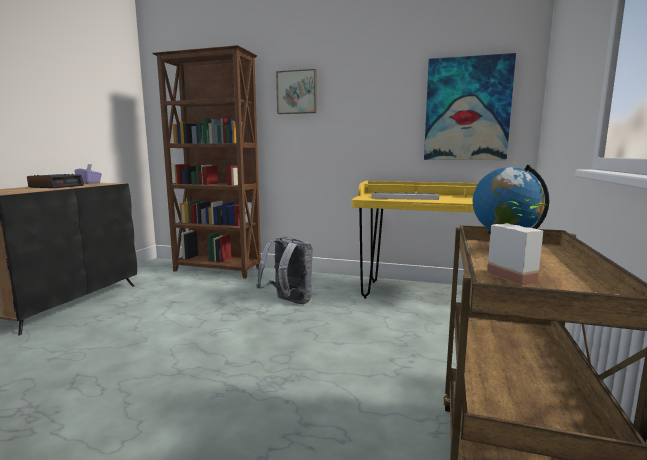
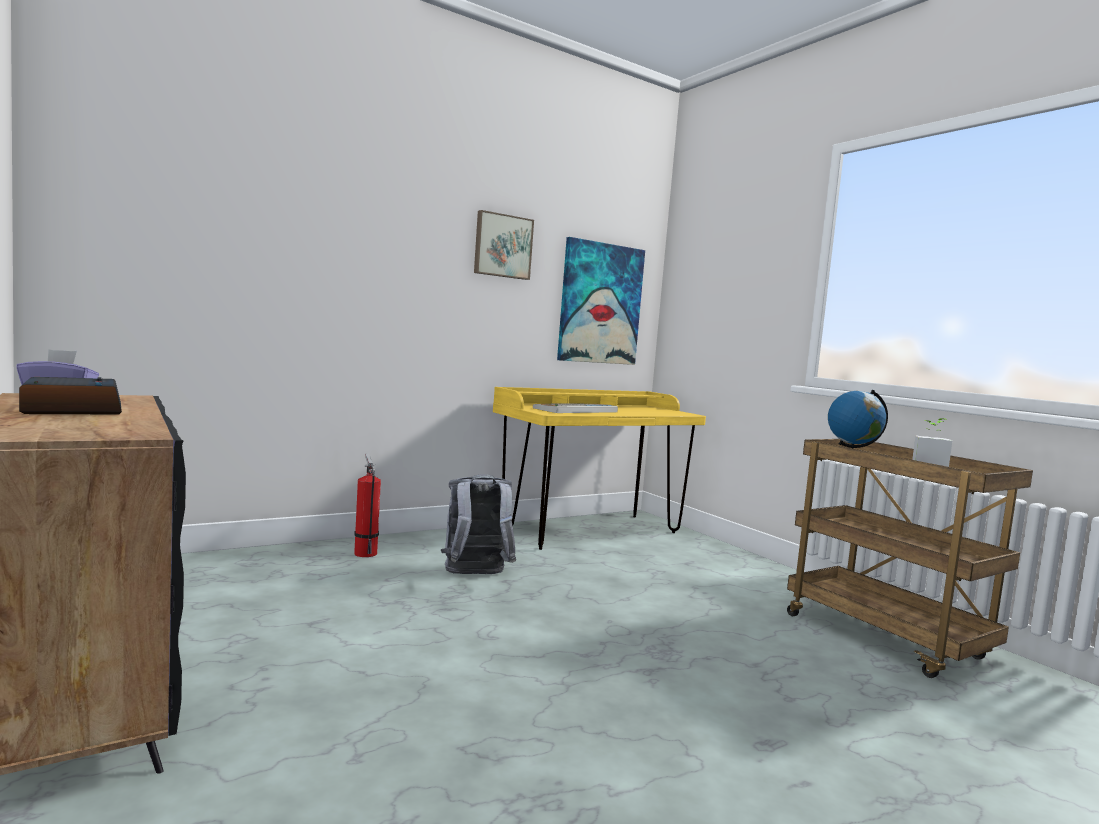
camera: 50 degrees left, 5 degrees down
brown bookcase [152,45,261,279] -> none
picture [276,69,317,114] -> picture moved to [474,210,534,280]
none -> fire extinguisher [354,454,381,557]

